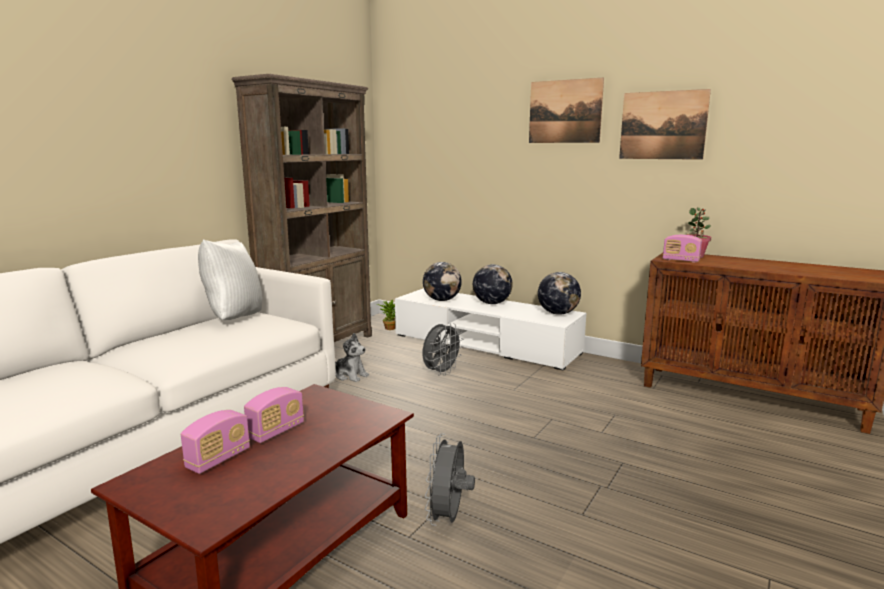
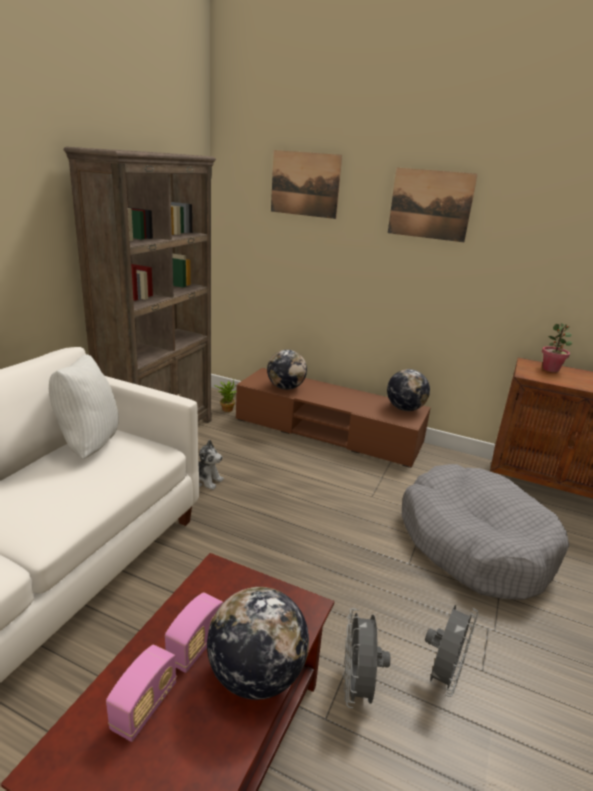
camera: 10 degrees left, 10 degrees up
white tv stand [395,288,586,371] -> brown tv stand [236,368,431,468]
grey fan [423,323,463,376] -> grey fan moved to [425,605,478,697]
globe [473,264,513,304] -> globe moved to [207,587,309,700]
picture [619,89,711,160] -> picture moved to [271,150,342,219]
radio [663,235,702,263] -> none
none -> grey dog bed [402,464,569,600]

